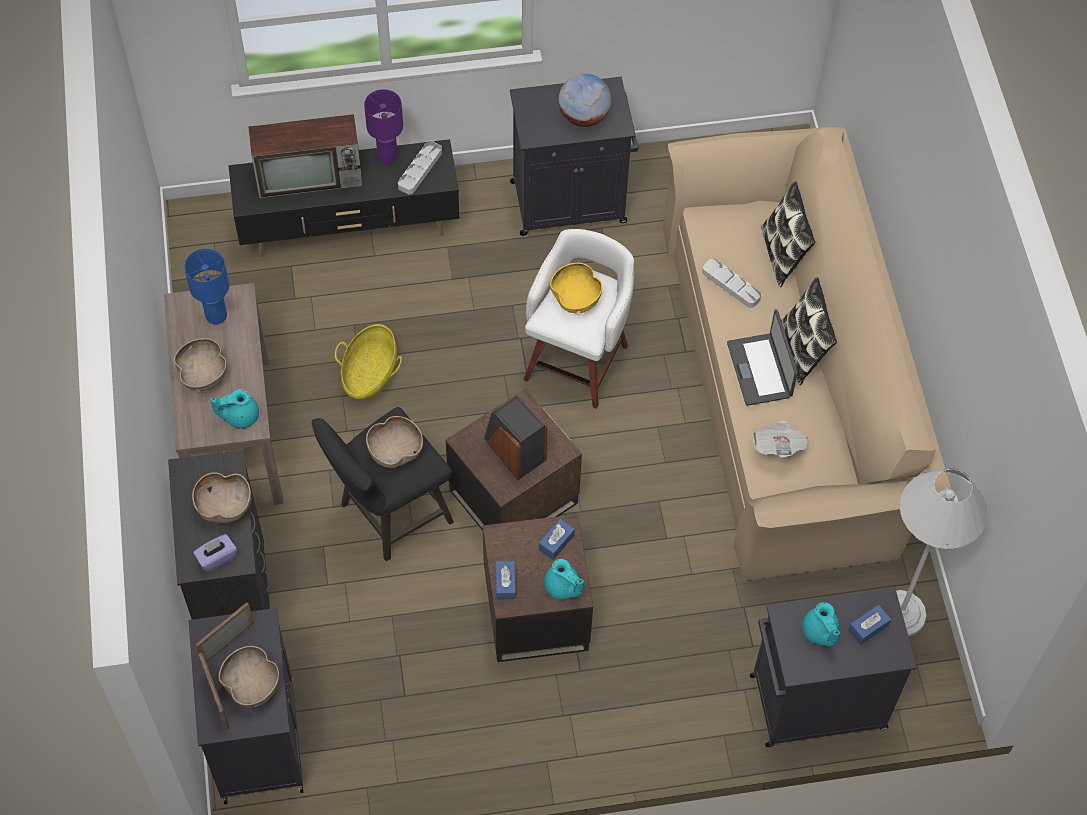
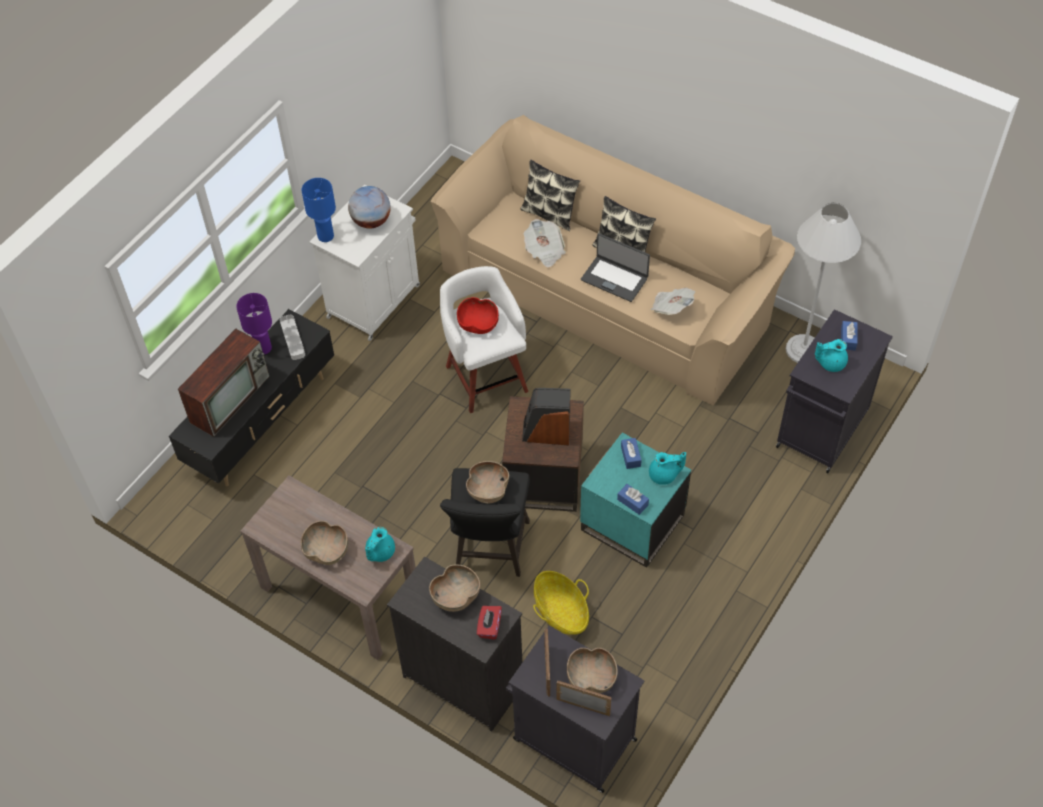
camera: 45 degrees left, 5 degrees down
blue table lamp [184,249,229,324] -> blue table lamp moved to [302,178,336,242]
purple tissue box [193,534,237,573] -> red tissue box [477,606,502,640]
basket [335,324,402,400] -> basket moved to [533,571,589,635]
brown side table [483,514,593,662] -> turquoise side table [580,433,691,568]
black cabinet [510,77,638,236] -> white cabinet [310,185,420,341]
yellow bowl [550,263,602,313] -> red bowl [457,297,499,334]
grey tray [702,258,761,308] -> newspaper [524,219,566,268]
turquoise teapot [802,602,840,647] -> turquoise teapot turned 150 degrees clockwise [815,339,848,372]

